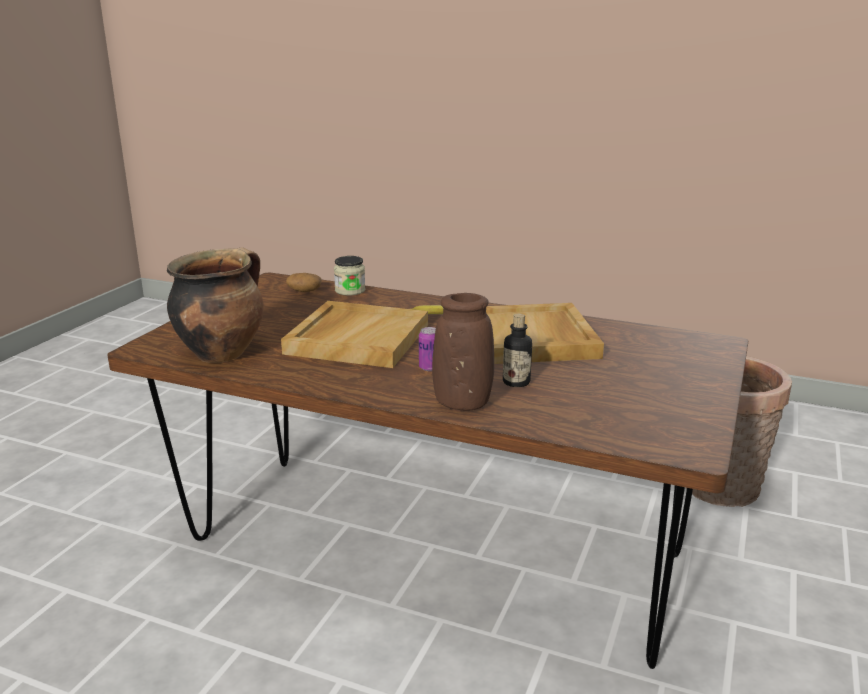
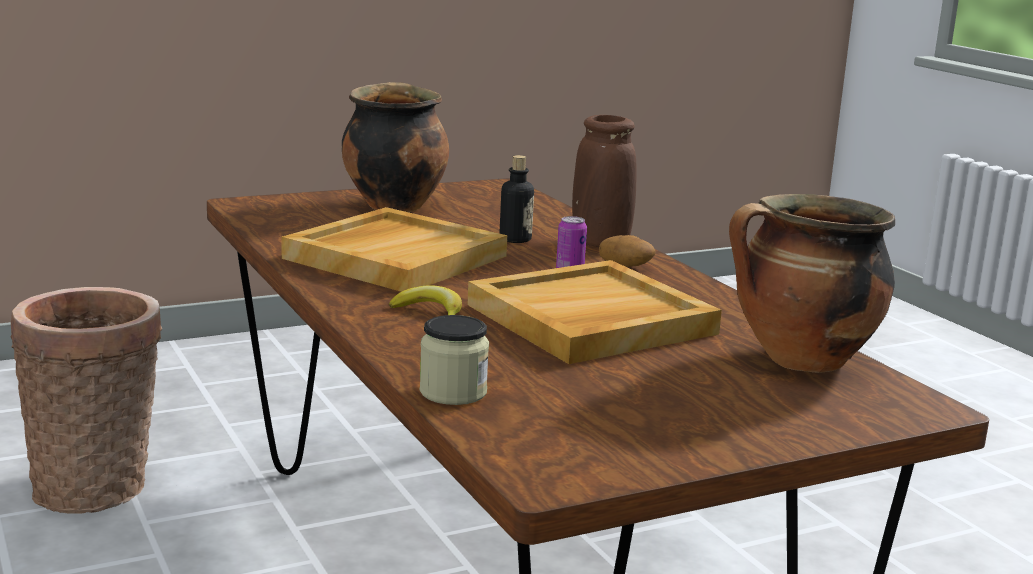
camera: 140 degrees left, 5 degrees down
potato [286,273,322,292] -> potato moved to [599,235,656,267]
none -> cooking pot [342,82,449,212]

